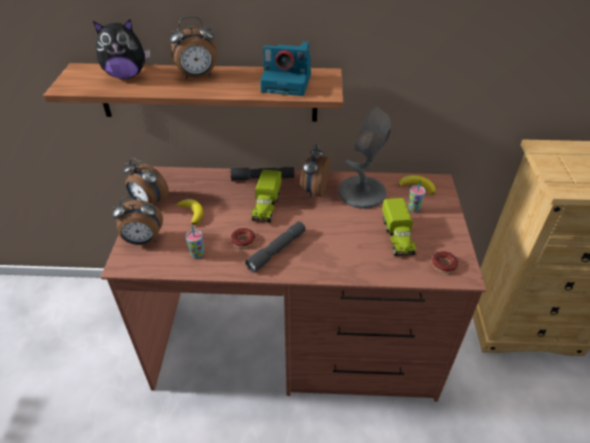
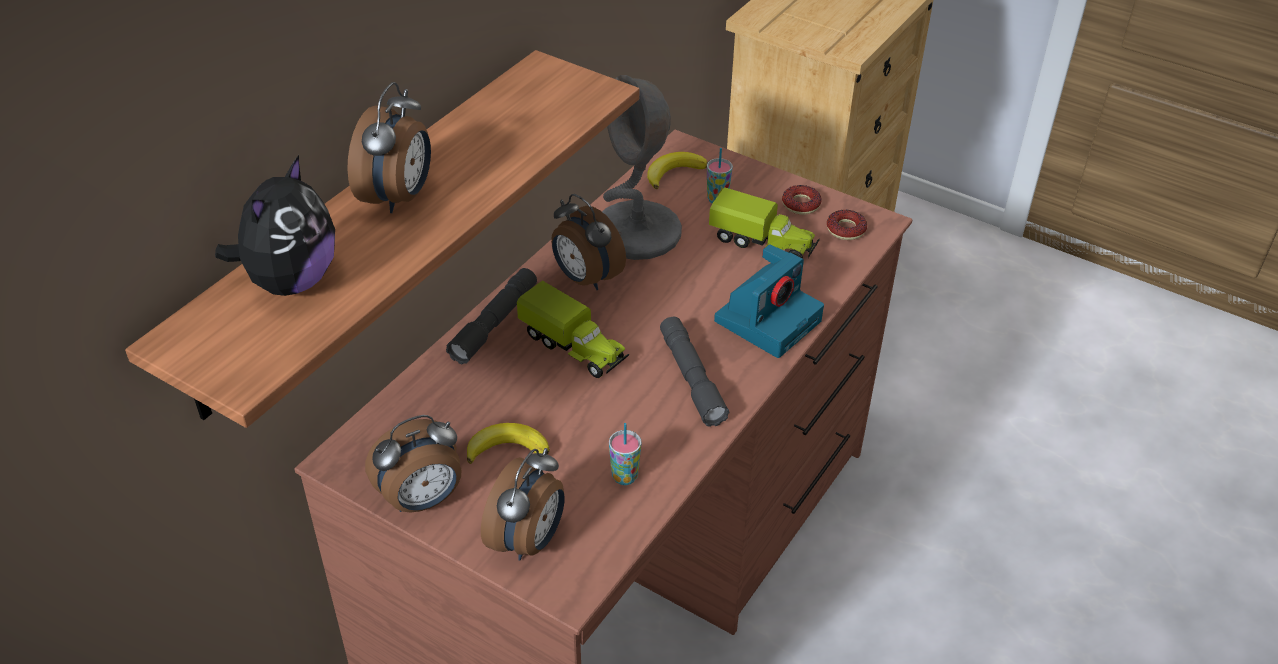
camera: 60 degrees left, 0 degrees up
donut [231,228,255,248] -> donut moved to [782,185,821,215]
camera [260,42,311,96] -> camera moved to [714,244,824,358]

